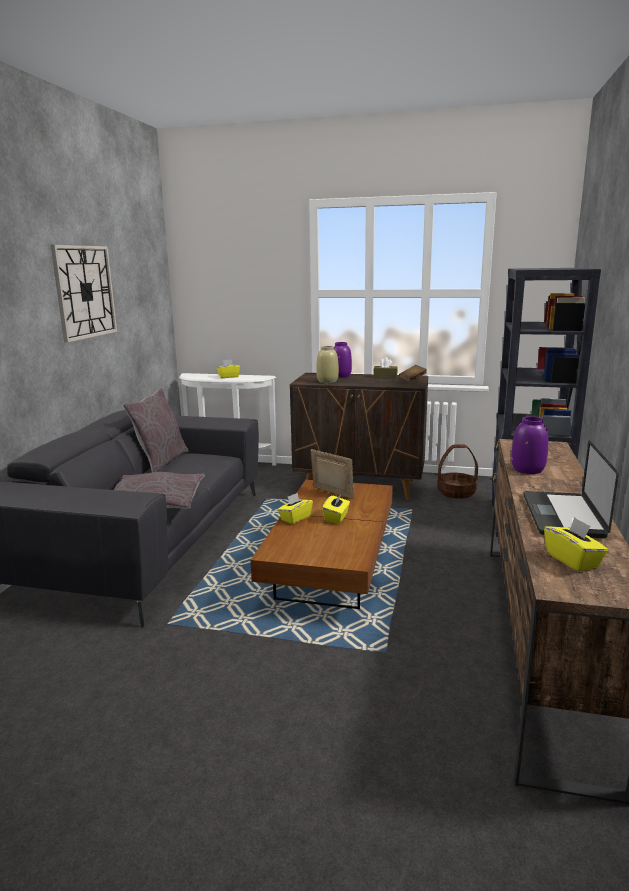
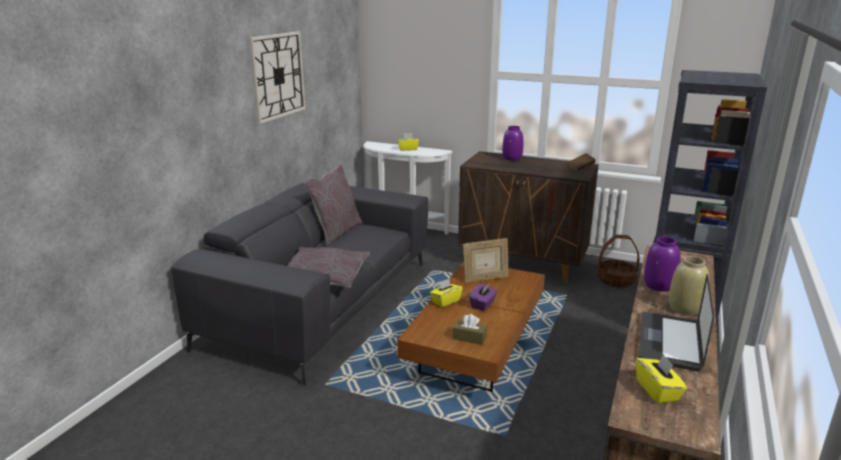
camera: 10 degrees right, 5 degrees up
picture frame [311,449,354,499] -> picture frame turned 120 degrees clockwise [463,238,509,283]
beige vase [316,346,339,383] -> beige vase moved to [669,256,709,315]
yellow tissue box [322,493,350,523] -> purple tissue box [469,283,497,311]
brown tissue box [373,357,398,378] -> brown tissue box moved to [453,314,487,345]

